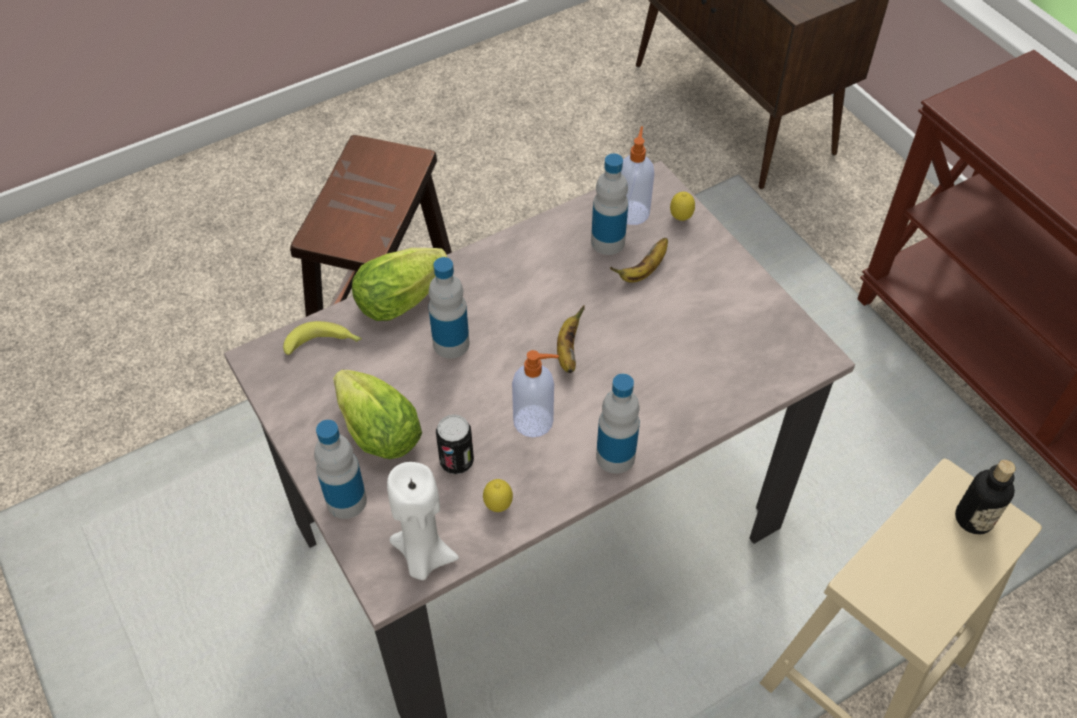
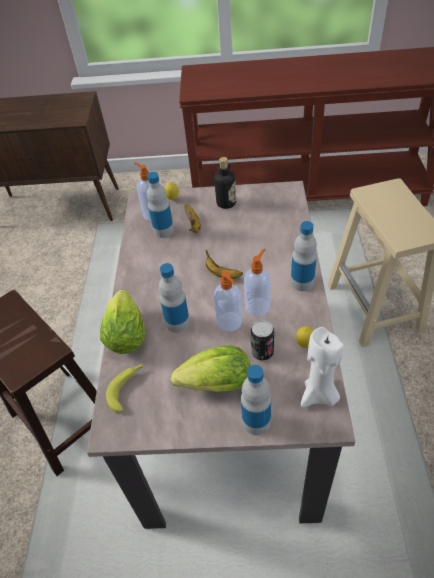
camera: 55 degrees left, 5 degrees down
bottle [955,460,1016,535] -> bottle moved to [214,157,236,209]
none -> soap dispenser [214,271,242,332]

